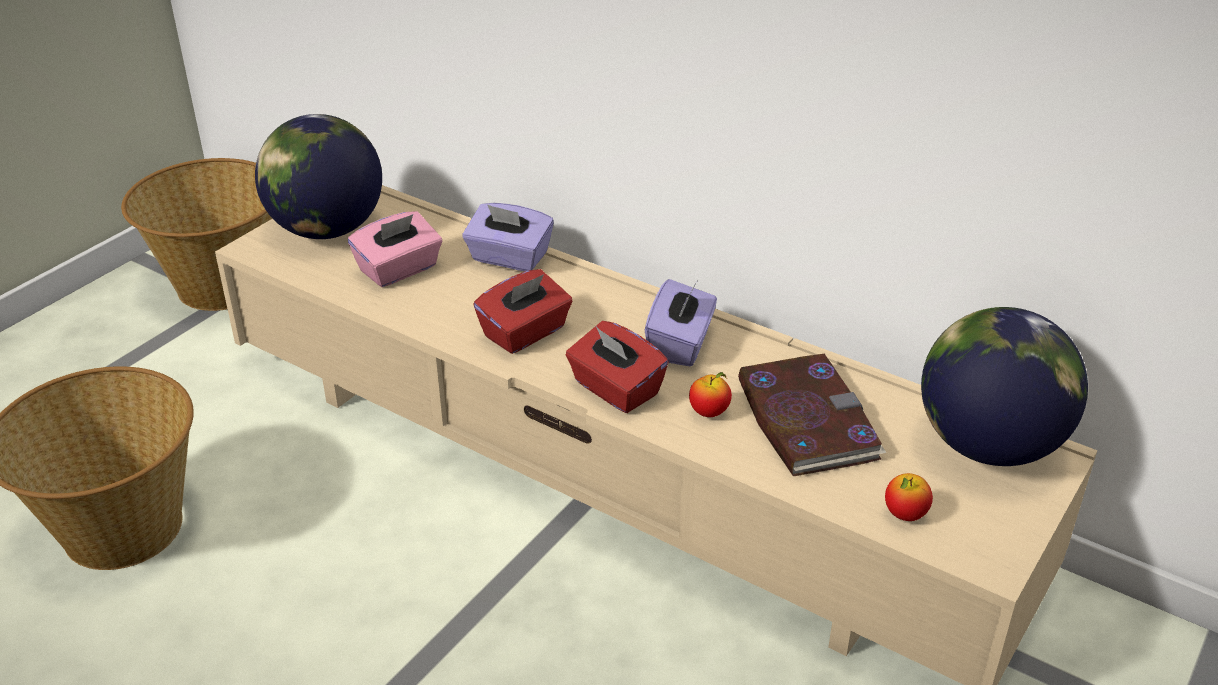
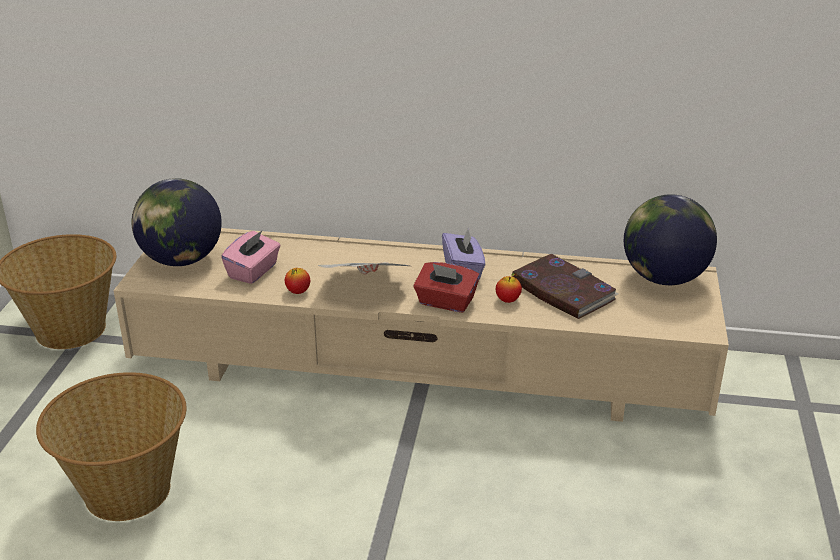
camera: 25 degrees left, 5 degrees down
purple tissue box [463,203,554,271] -> none
red tissue box [473,269,573,354] -> newspaper [318,262,409,275]
apple [885,473,933,521] -> apple moved to [285,268,310,294]

